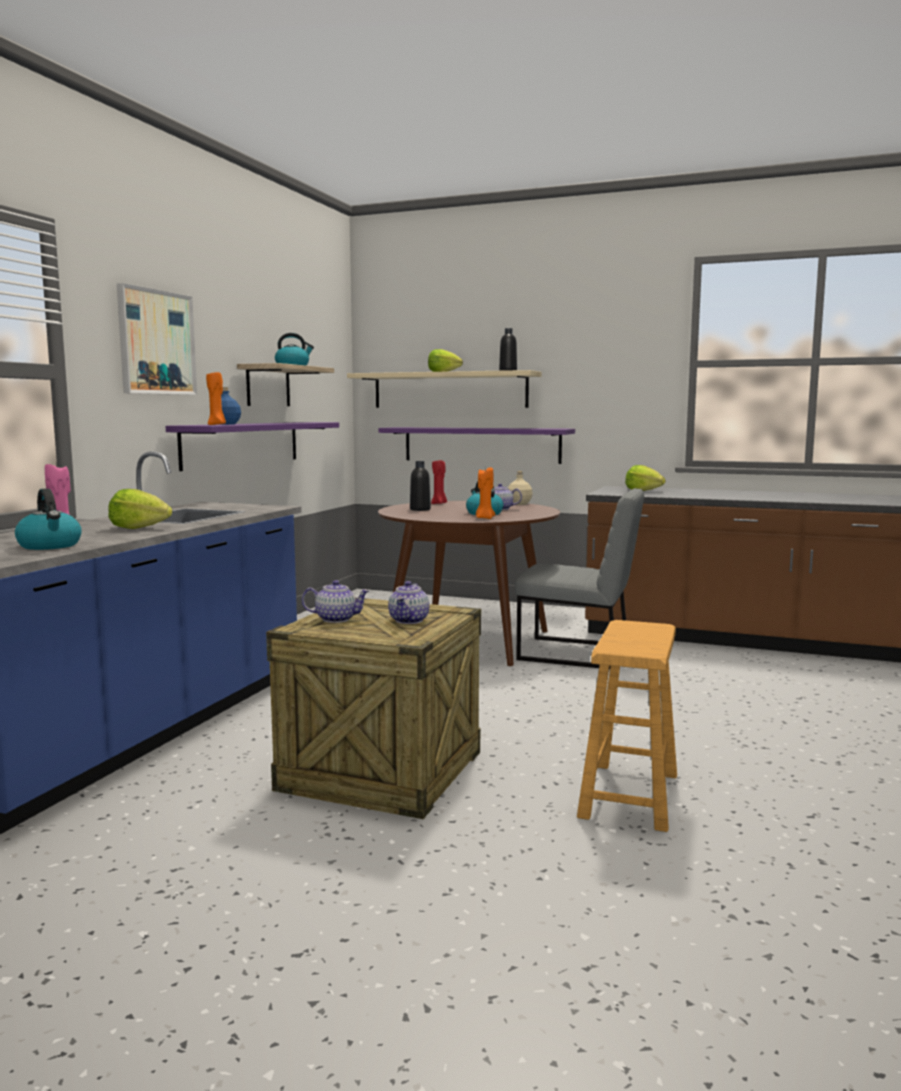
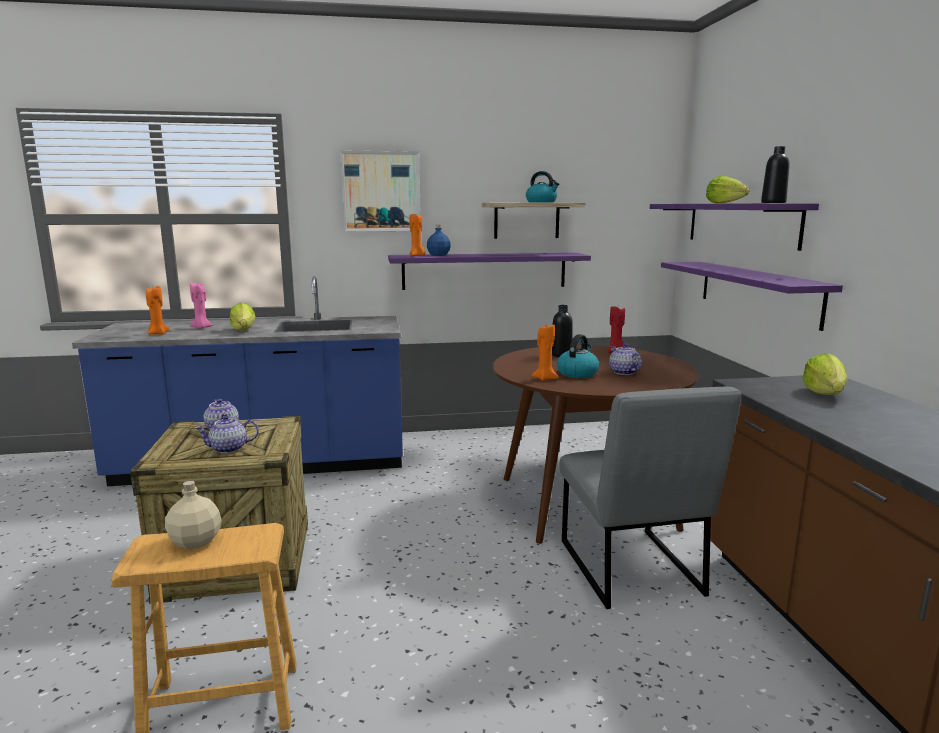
camera: 60 degrees right, 5 degrees up
kettle [15,489,82,550] -> orange candle [146,286,169,335]
beige shelf [347,370,542,408] -> purple shelf [650,203,819,251]
beige bottle [508,472,533,505] -> beige bottle moved to [165,481,222,549]

